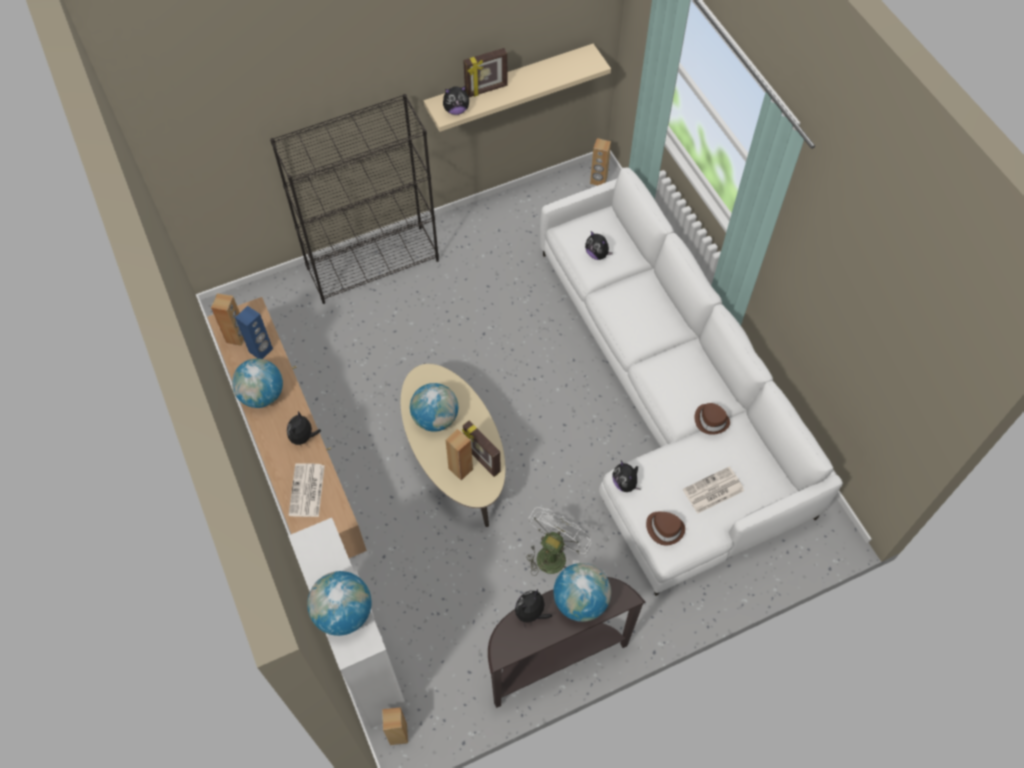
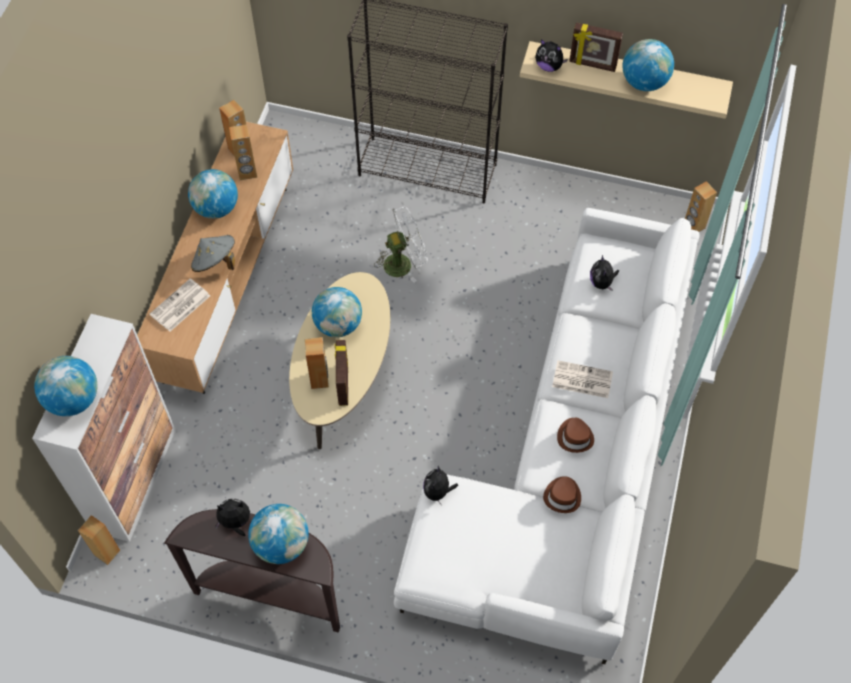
camera: 40 degrees right, 0 degrees up
blue speaker [235,306,273,359] -> brown speaker [229,124,257,180]
plush toy [287,411,321,448] -> grey hat [191,235,235,272]
white fan [526,507,592,576] -> white fan moved to [374,207,428,283]
brown hat [646,512,685,545] -> brown hat moved to [557,418,594,453]
newspaper [683,466,744,514] -> newspaper moved to [552,360,613,398]
none -> globe [622,39,674,91]

